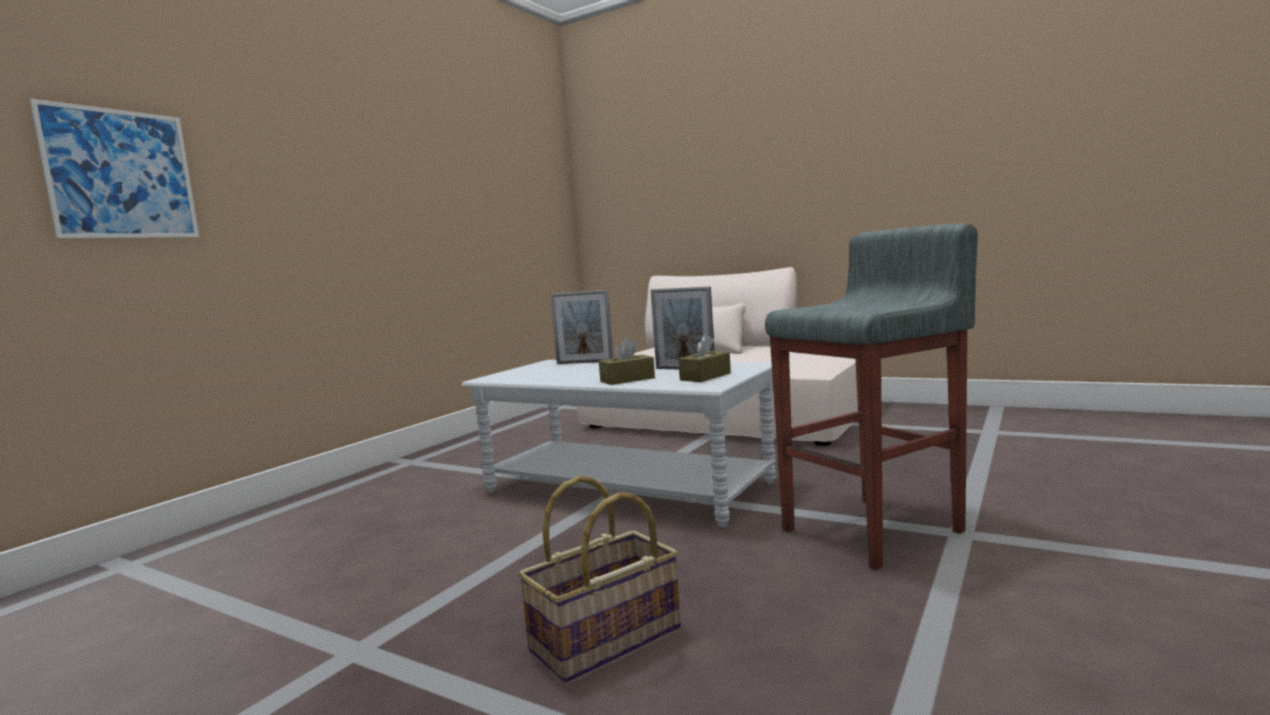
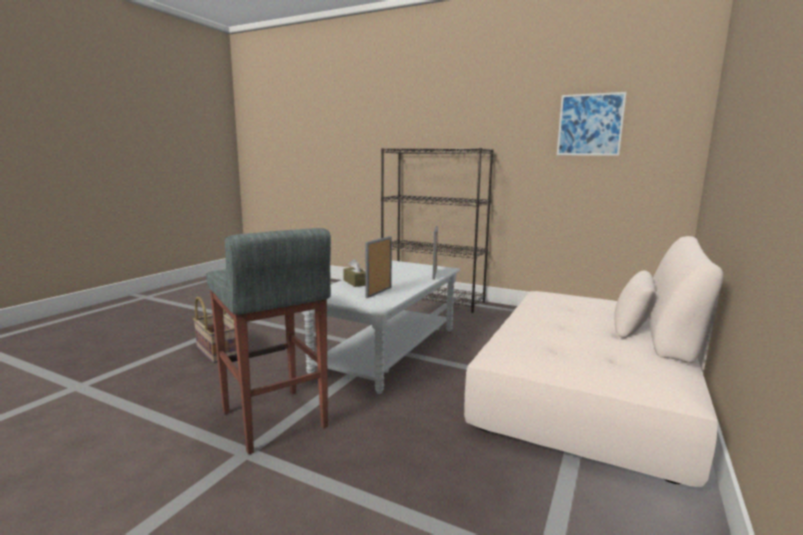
camera: 85 degrees right, 5 degrees up
picture [29,98,199,239] -> picture moved to [557,92,627,156]
brown tissue box [678,334,731,382] -> none
none -> black bookcase [381,148,493,313]

